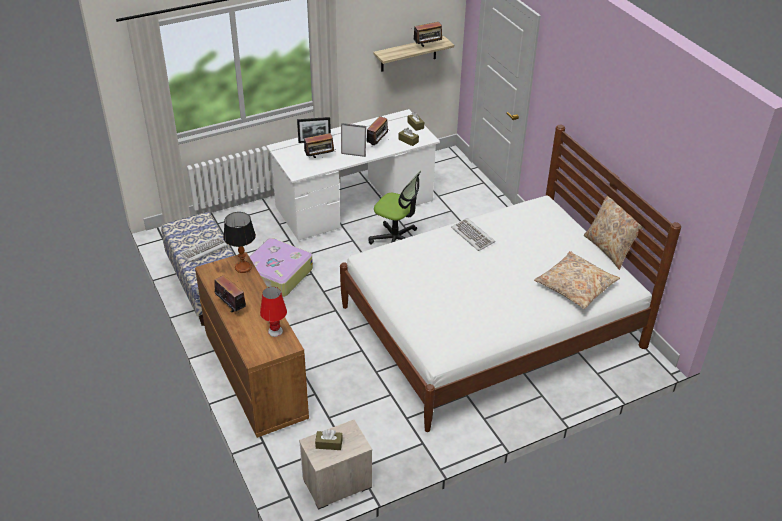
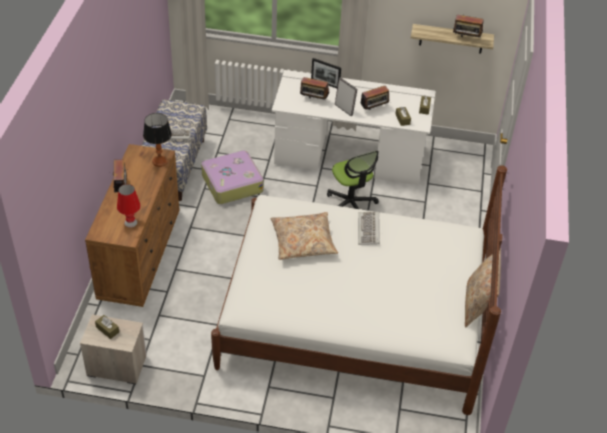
camera: 35 degrees right, 5 degrees up
beige pillow [534,251,620,309] -> beige pillow moved to [271,212,338,260]

